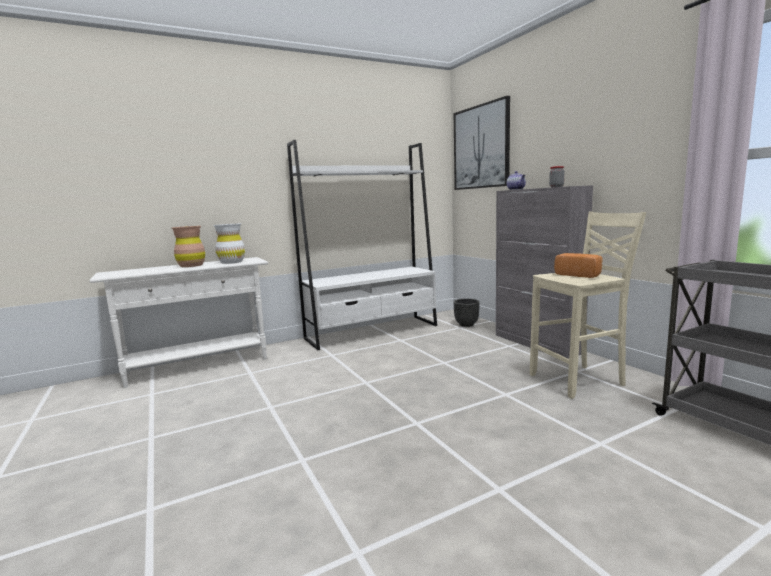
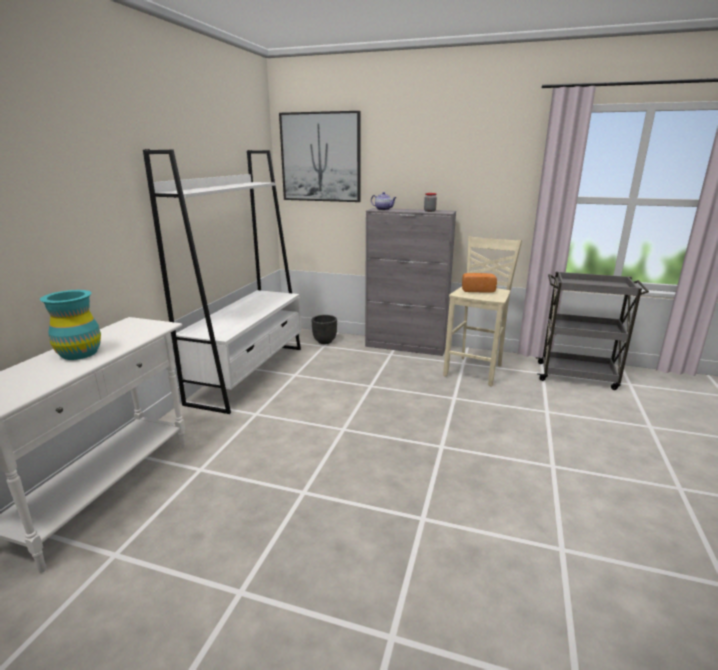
camera: 45 degrees left, 10 degrees up
brown vase [172,226,205,267] -> turquoise vase [40,290,101,360]
white vase [213,224,245,264] -> none

